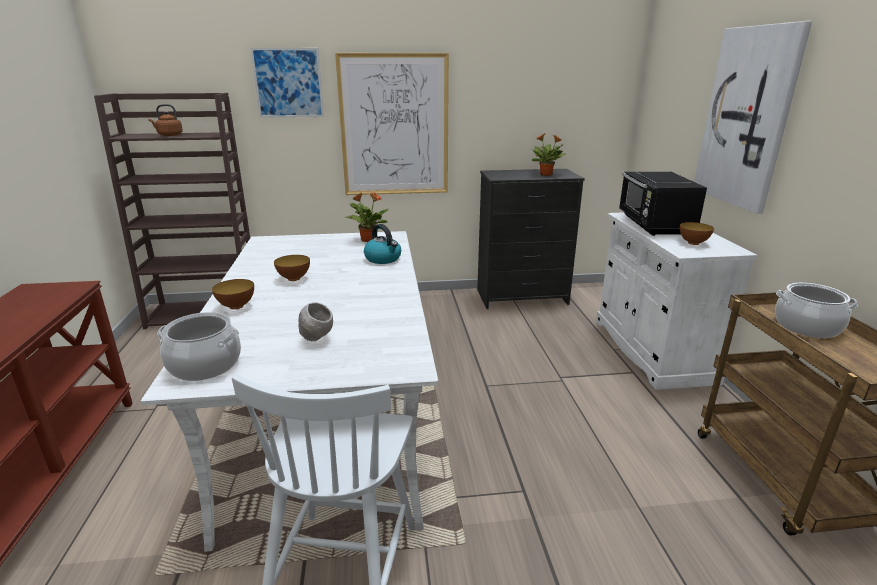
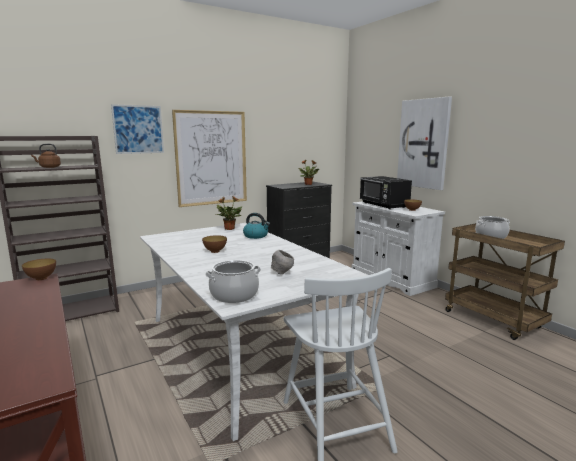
camera: 25 degrees left, 10 degrees down
bowl [212,279,254,310] -> bowl moved to [22,258,56,280]

